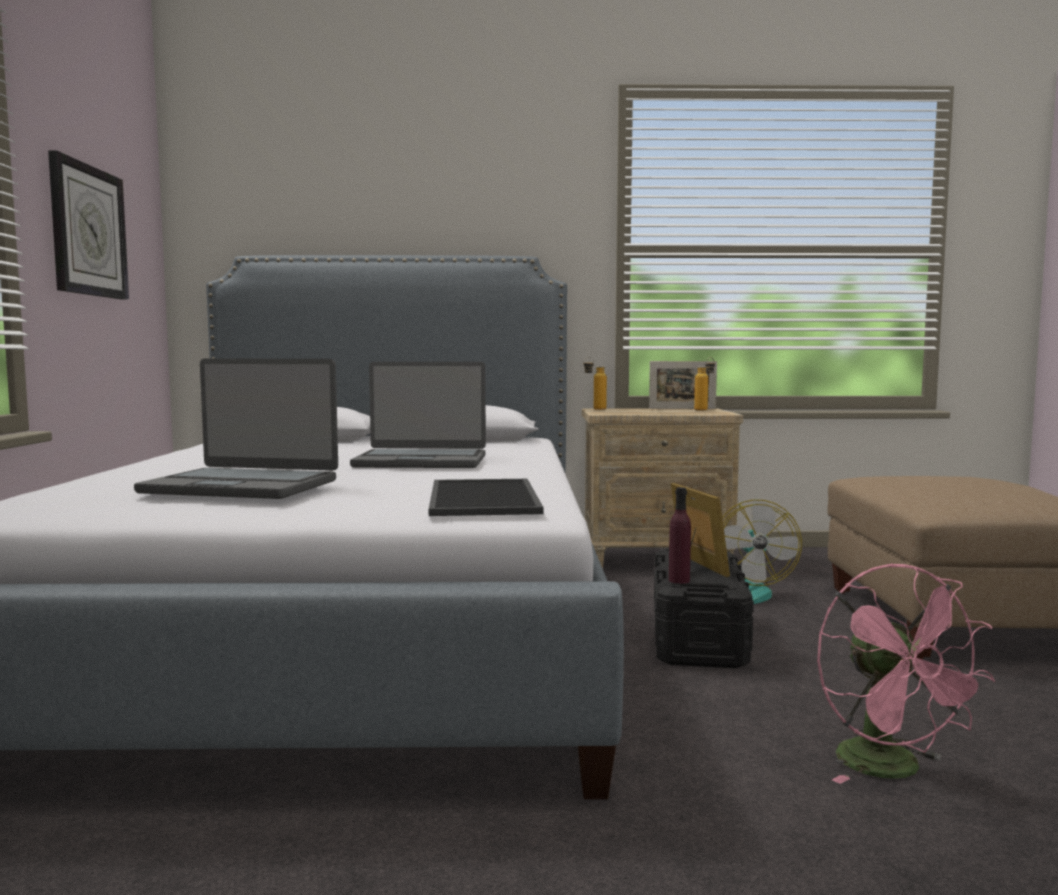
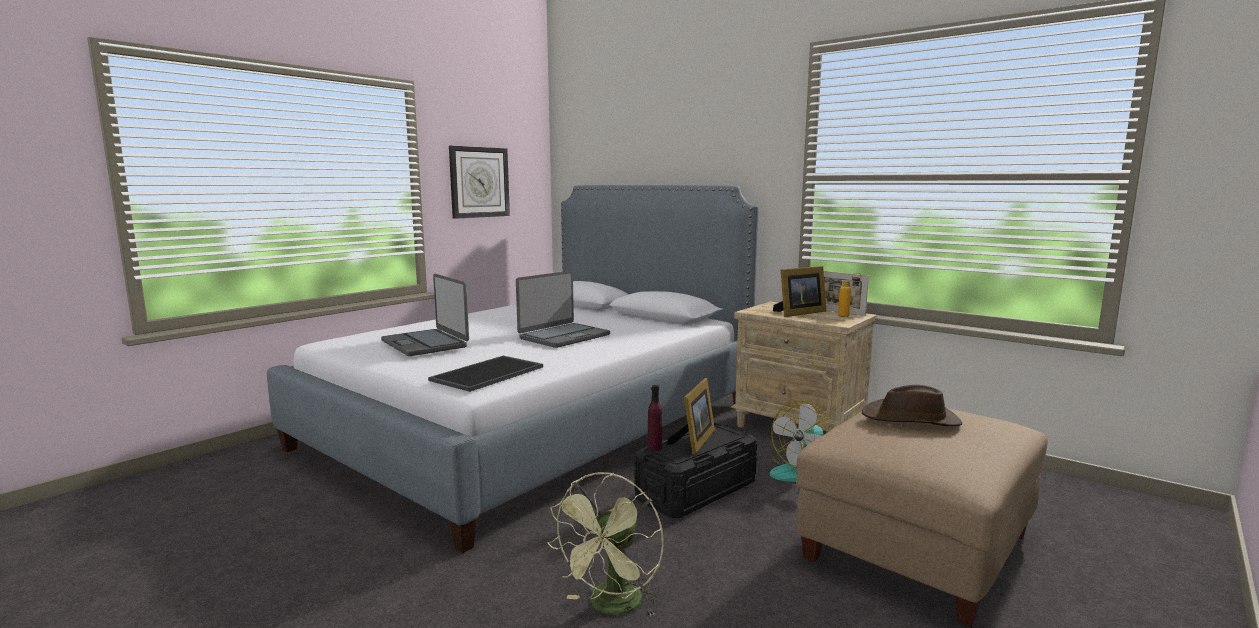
camera: 40 degrees right, 5 degrees up
laptop [350,362,486,468] -> laptop turned 90 degrees counterclockwise [516,271,610,348]
bottle [583,357,607,410] -> none
pink fan [817,563,996,784] -> green fan [547,472,664,617]
none -> picture frame [773,266,826,317]
none -> brown hat [862,385,962,426]

